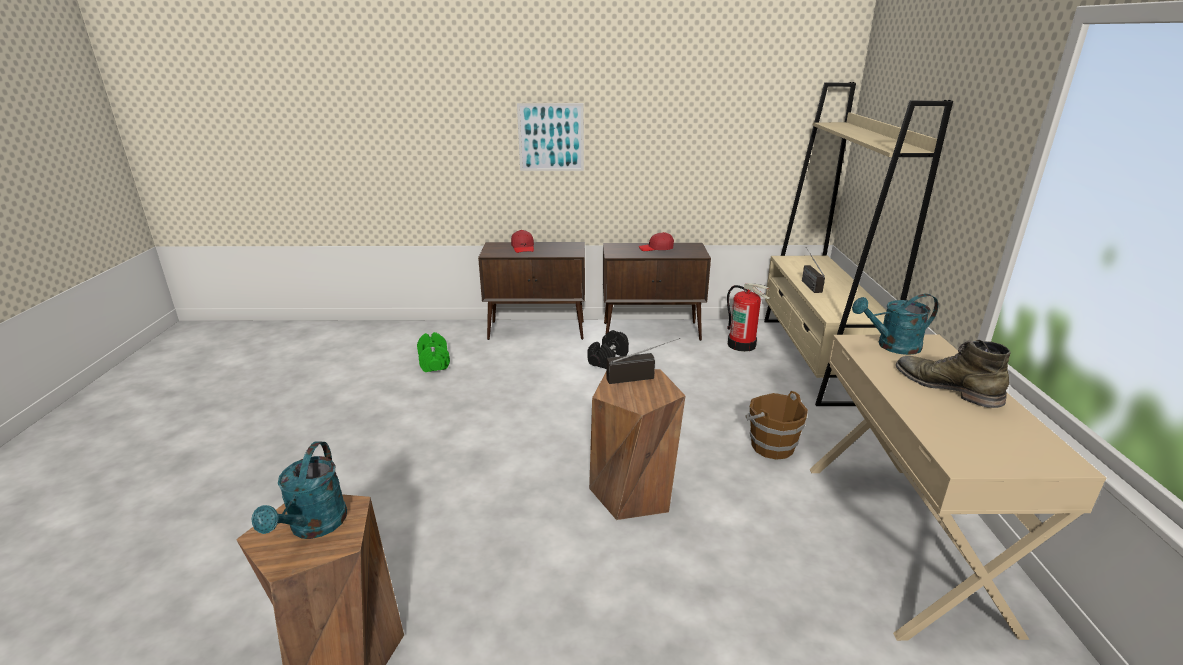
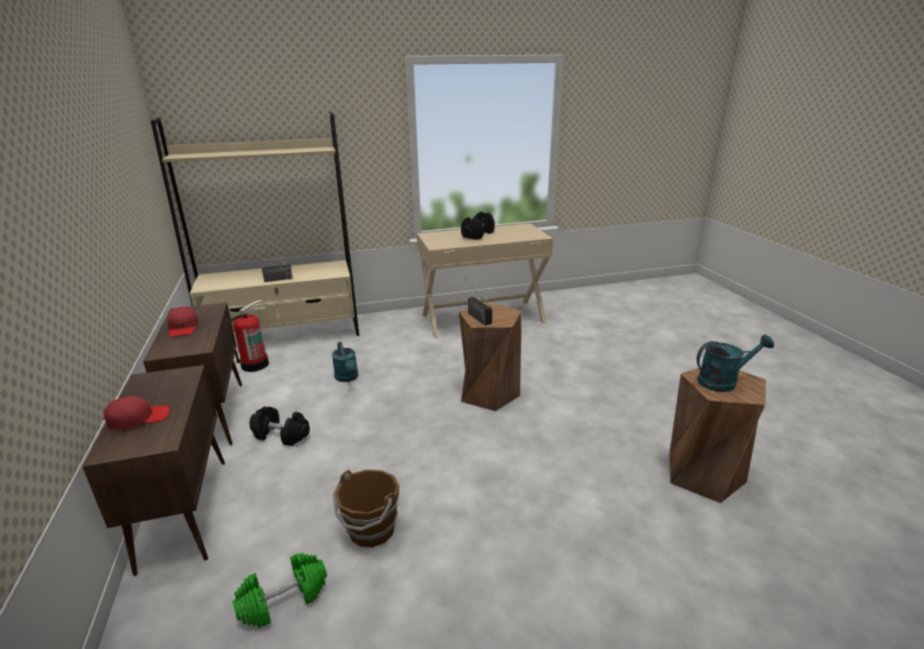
camera: 105 degrees left, 0 degrees up
picture [517,103,584,171] -> none
brown bucket [745,391,808,460] -> brown bucket moved to [333,470,400,547]
turquoise watering can [852,294,938,355] -> turquoise watering can moved to [332,342,358,382]
green boot [896,340,1011,408] -> black dumbbell [461,211,495,240]

